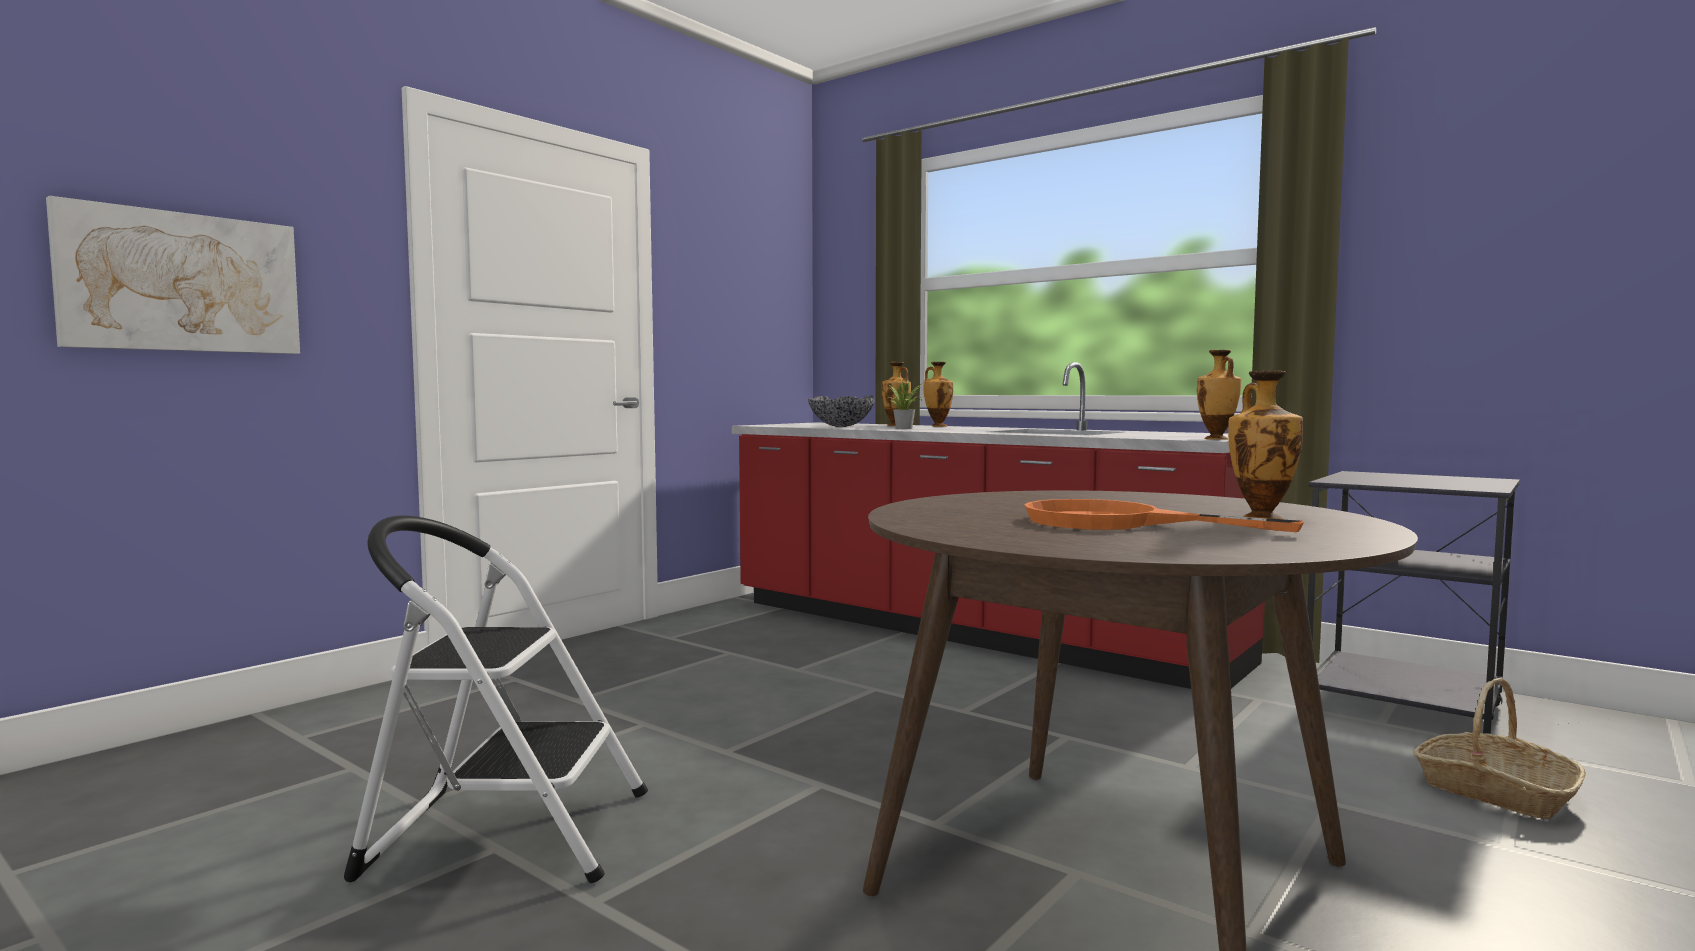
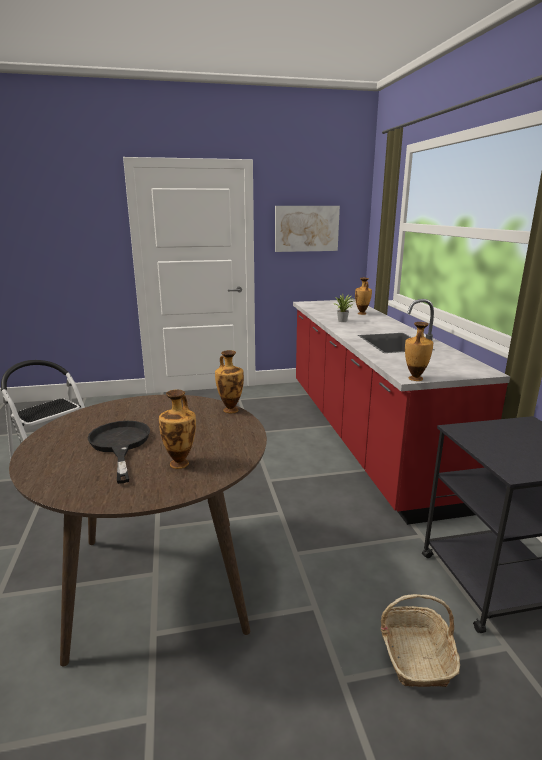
camera: 40 degrees right, 15 degrees up
picture [46,196,300,354] -> picture moved to [275,206,340,252]
bowl [808,395,874,427] -> none
vase [923,362,953,427] -> vase moved to [215,350,244,413]
orange frying pan [1024,499,1304,532] -> black frying pan [87,421,150,484]

